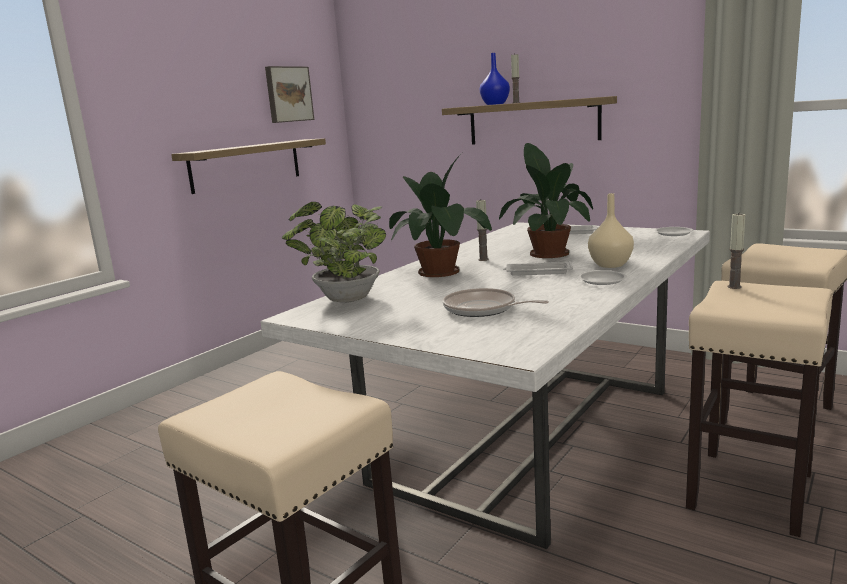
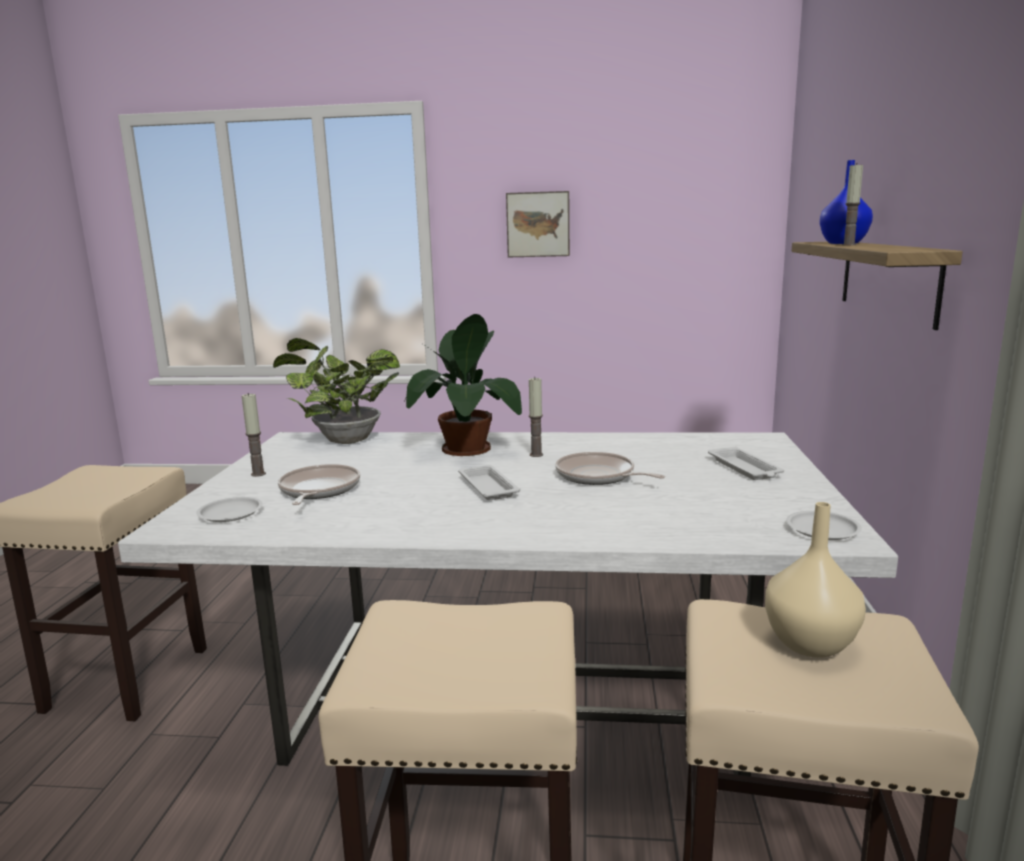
camera: 60 degrees right, 0 degrees up
shelf [171,138,326,194] -> none
picture [265,66,314,123] -> picture moved to [506,191,570,257]
potted plant [499,143,593,258] -> frying pan [556,452,665,485]
white plate [578,270,627,285] -> white plate moved to [196,497,263,522]
beige vase [588,193,634,268] -> beige vase moved to [765,502,866,658]
candle [728,212,745,289] -> candle moved to [242,393,266,477]

